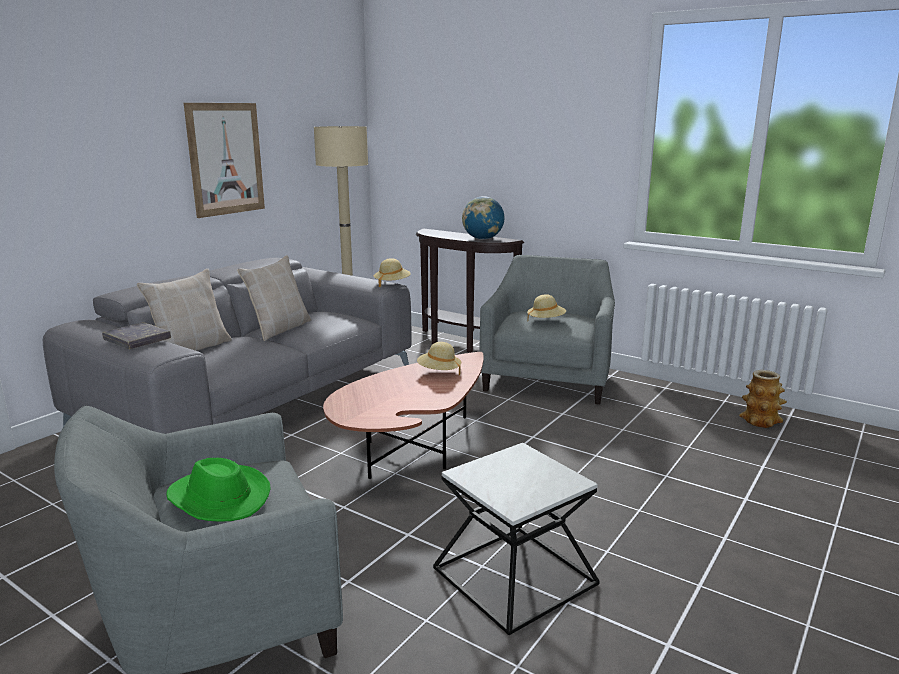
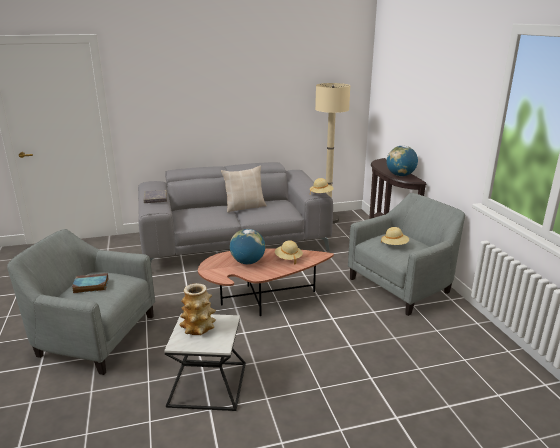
camera: 40 degrees right, 5 degrees up
beige pillow [137,269,232,351] -> none
green hat [166,458,271,522] -> book [72,273,109,293]
picture [184,103,265,218] -> none
vase [739,370,787,428] -> vase moved to [179,283,216,335]
none -> globe [230,229,265,264]

